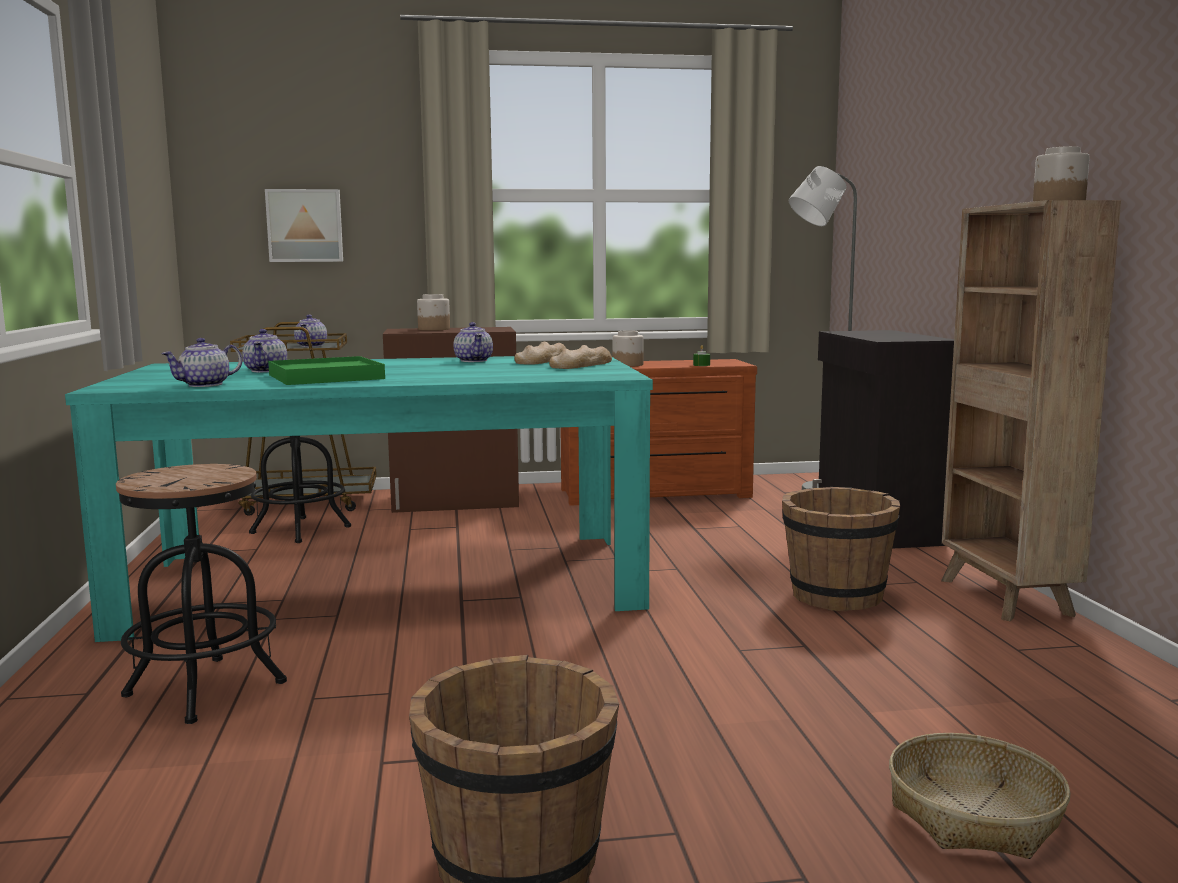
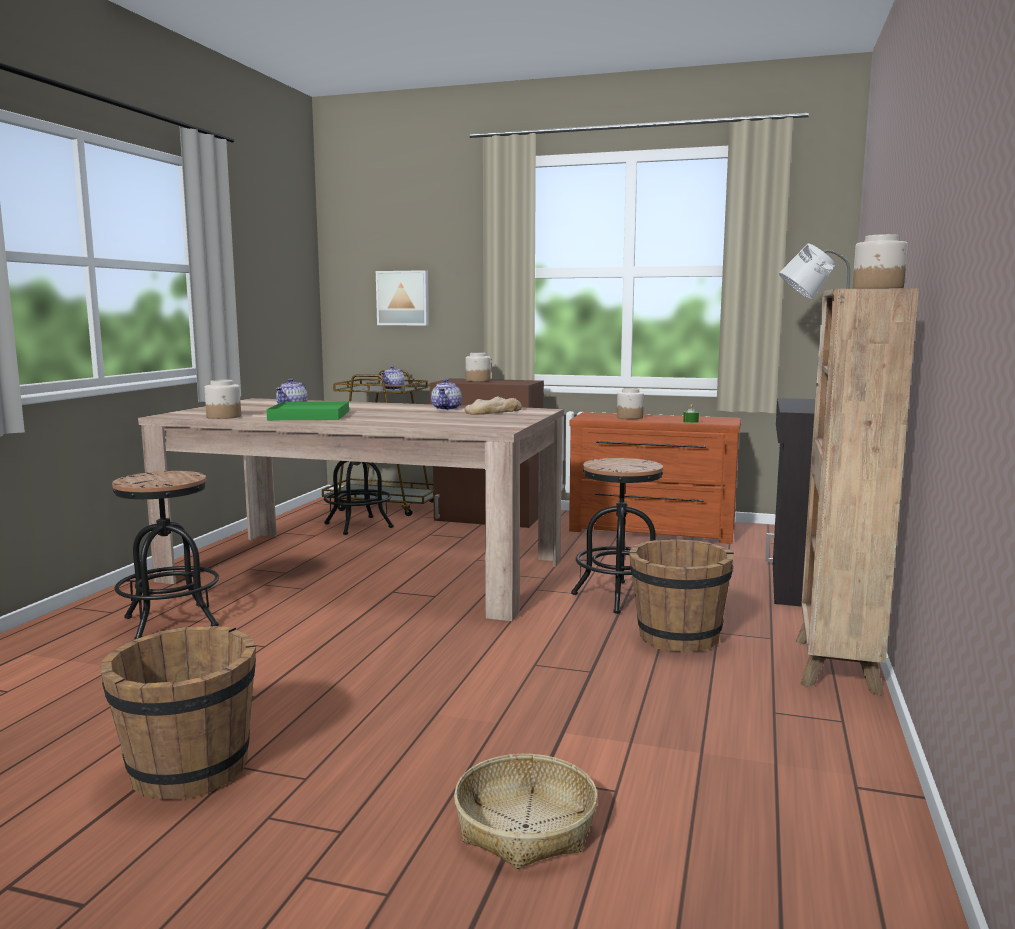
camera: 25 degrees right, 0 degrees up
turquoise dining table [65,356,653,642] -> beige dining table [138,398,564,621]
teapot [161,338,242,387] -> jar [205,380,241,419]
bread [549,345,612,369] -> none
none -> black stool [571,458,663,614]

